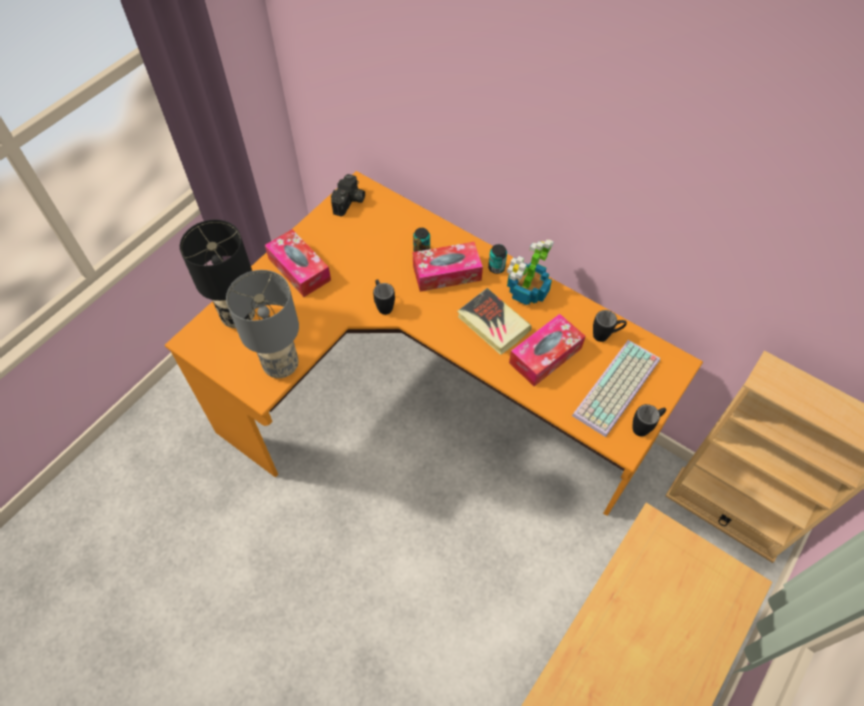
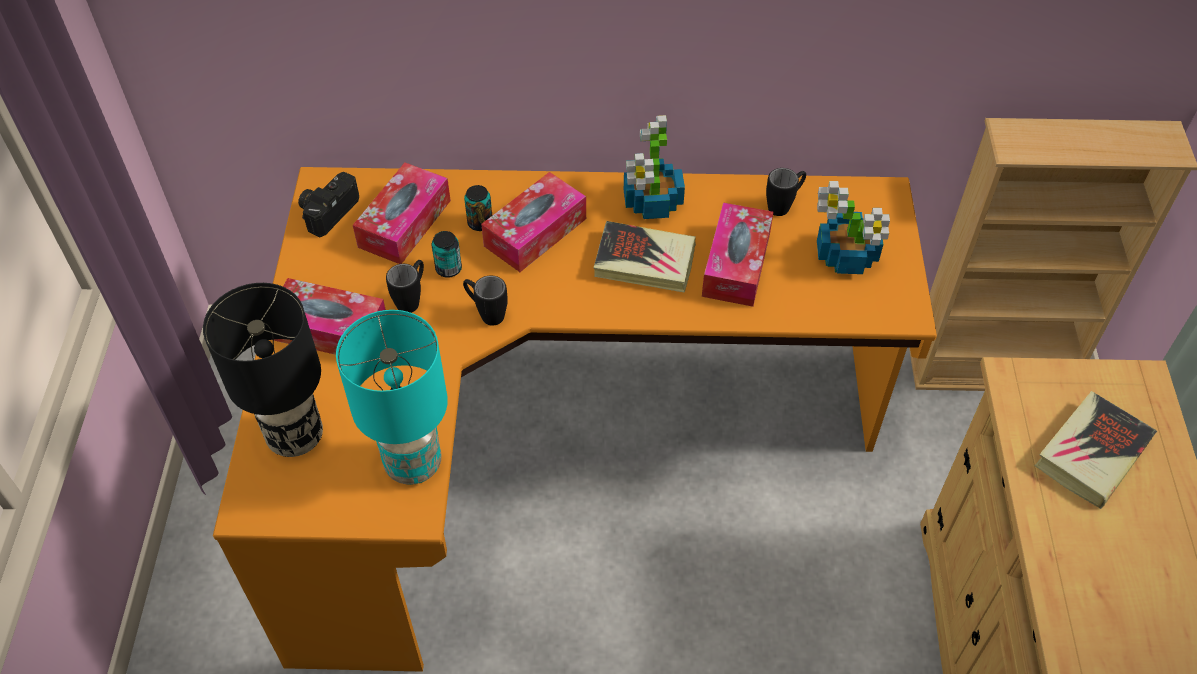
camera: 35 degrees left, 5 degrees down
grey table lamp [226,270,299,378] -> turquoise table lamp [336,310,448,485]
camera [331,174,365,217] -> camera turned 135 degrees counterclockwise [298,172,359,237]
can [488,244,507,274] -> can moved to [432,231,462,278]
keyboard [572,340,660,437] -> potted plant [817,181,890,274]
black mug [633,404,666,437] -> black mug moved to [386,260,424,313]
none -> tissue box [353,163,451,264]
none -> book [1035,391,1157,509]

